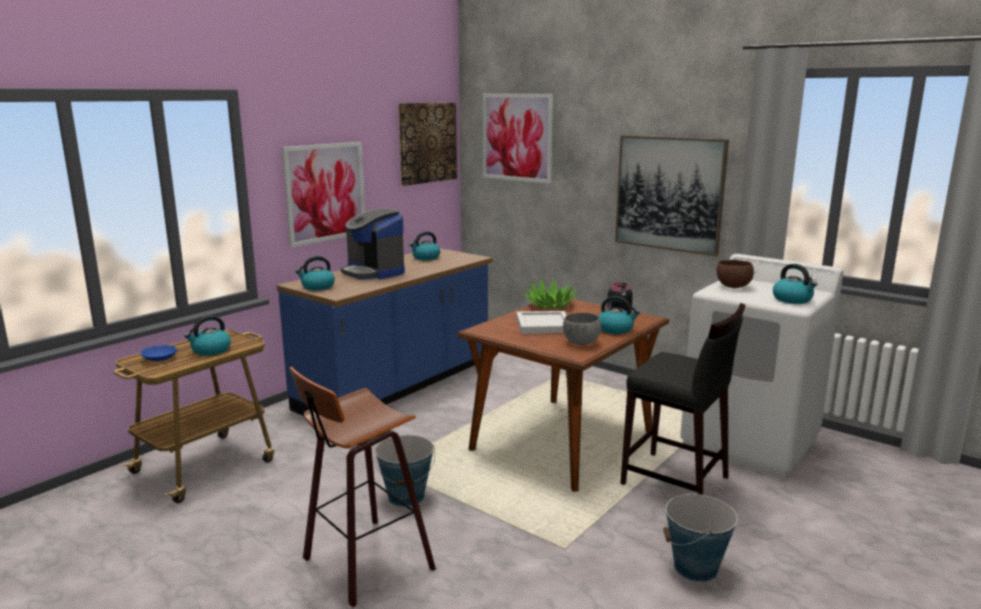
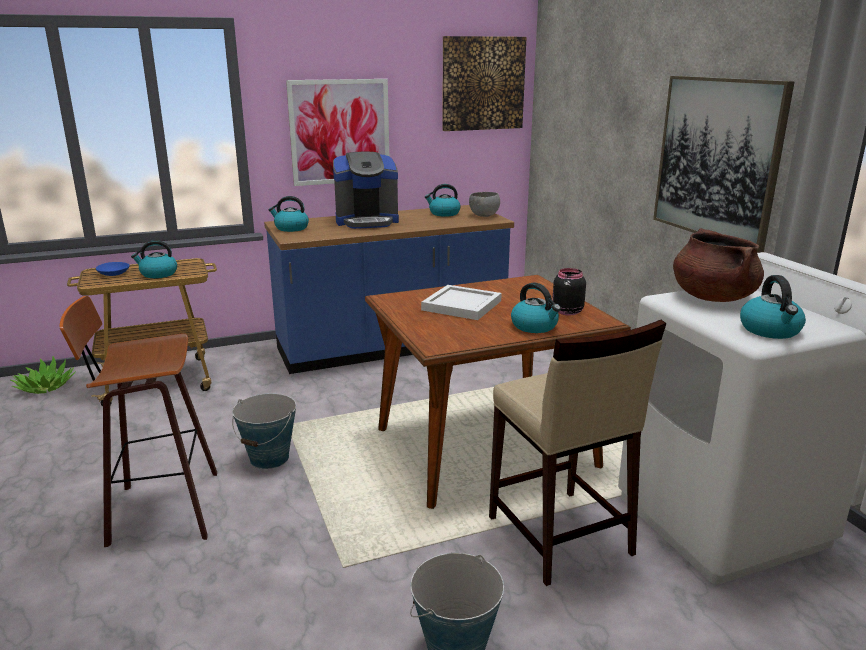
camera: 30 degrees right, 5 degrees up
coffee machine [341,209,405,279] -> coffee machine turned 90 degrees counterclockwise [333,152,399,229]
picture [483,94,553,184] -> none
potted plant [524,278,578,309] -> potted plant moved to [11,356,75,394]
grey bowl [563,313,601,345] -> grey bowl moved to [469,192,500,217]
black stool [620,303,746,495] -> beige stool [489,320,666,586]
brown bowl [717,260,754,288] -> brown cooking pot [673,228,764,302]

